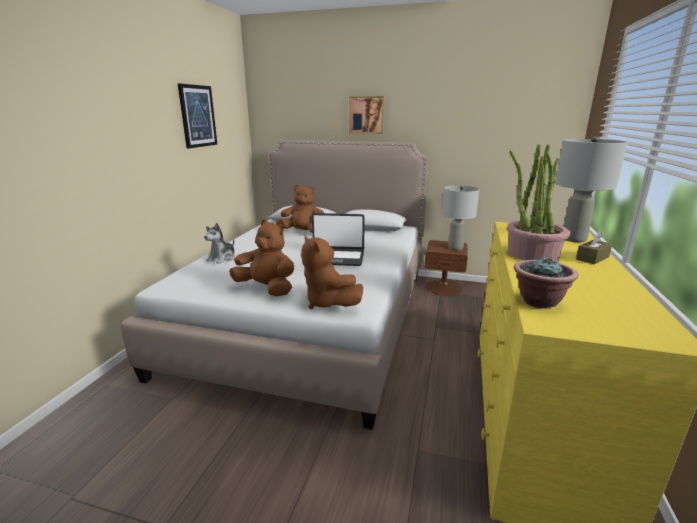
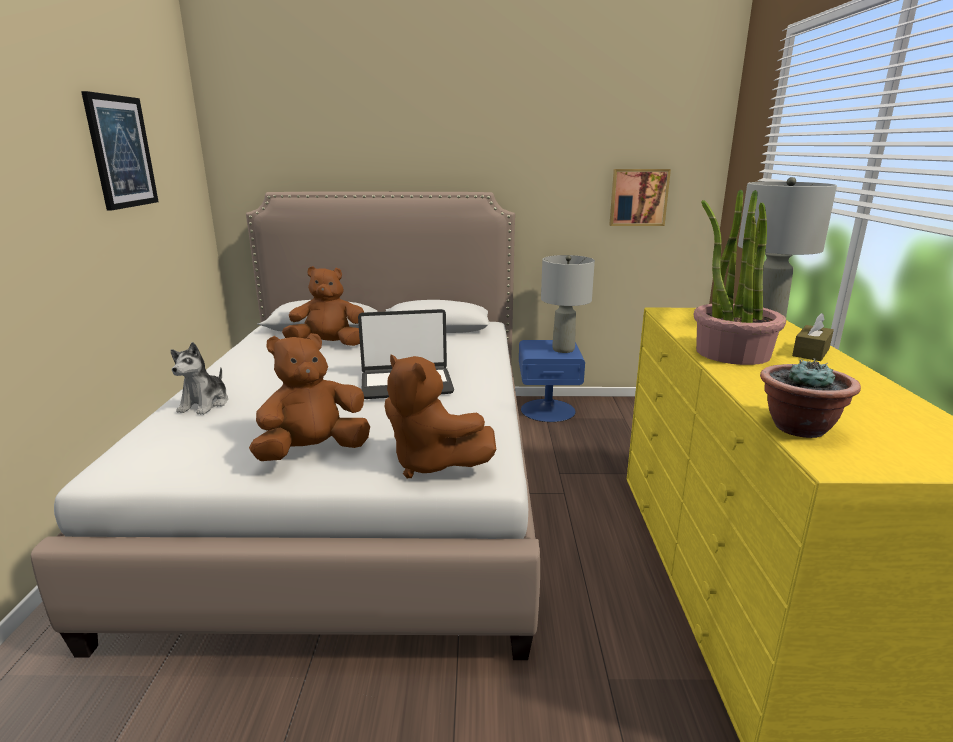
camera: 15 degrees left, 0 degrees up
brown plush toy [229,219,294,296] -> brown plush toy turned 45 degrees counterclockwise [249,333,370,461]
picture [349,96,385,134] -> picture moved to [609,169,671,226]
brown nightstand [424,240,468,296] -> blue nightstand [519,340,585,422]

